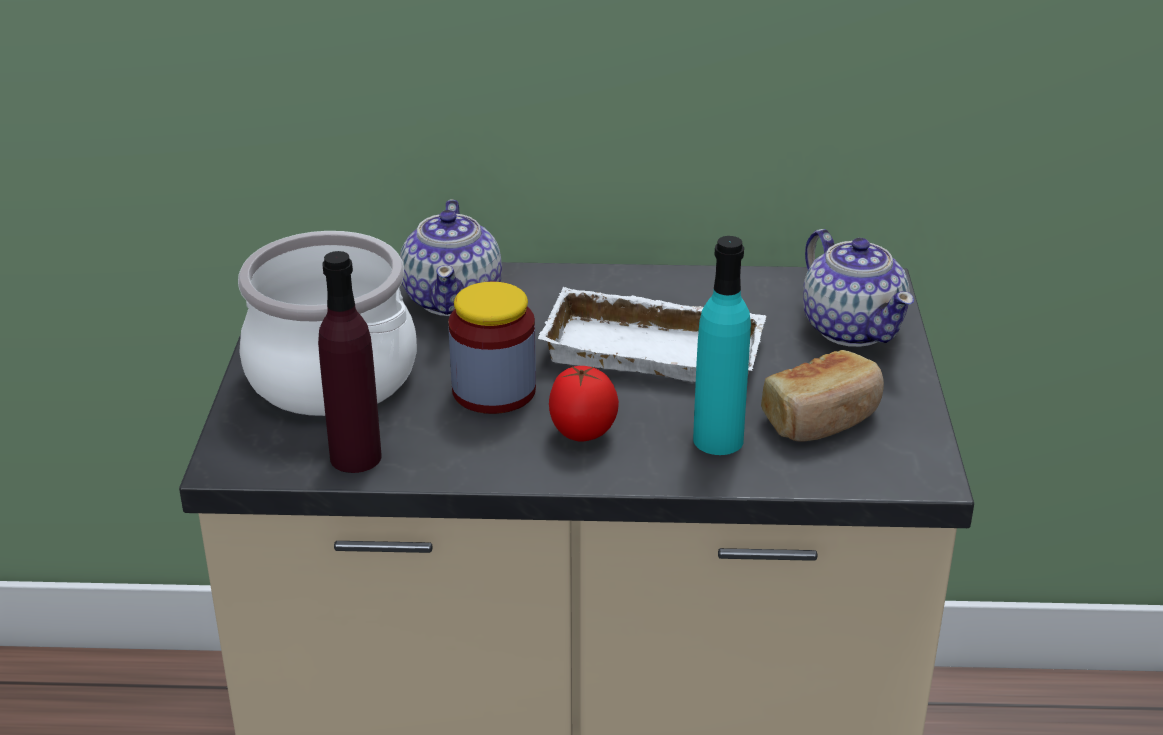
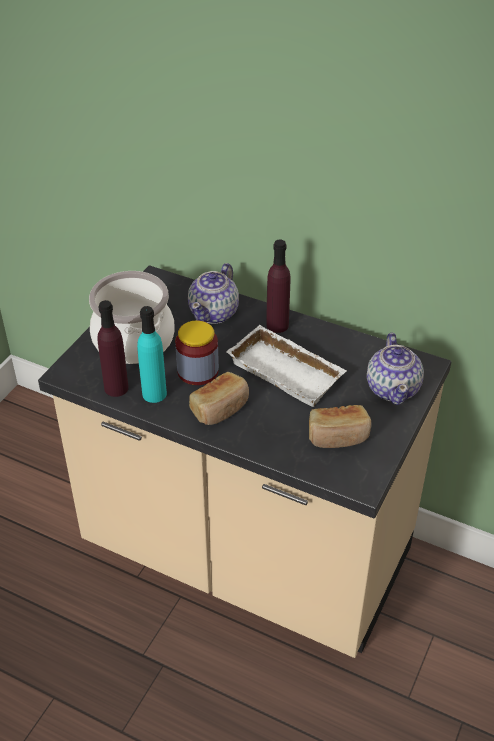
camera: 25 degrees right, 10 degrees up
tomato [549,366,619,442] -> bread [189,372,249,425]
turquoise bottle [693,236,751,455] -> turquoise bottle moved to [137,306,167,403]
none -> purple bottle [266,239,290,333]

